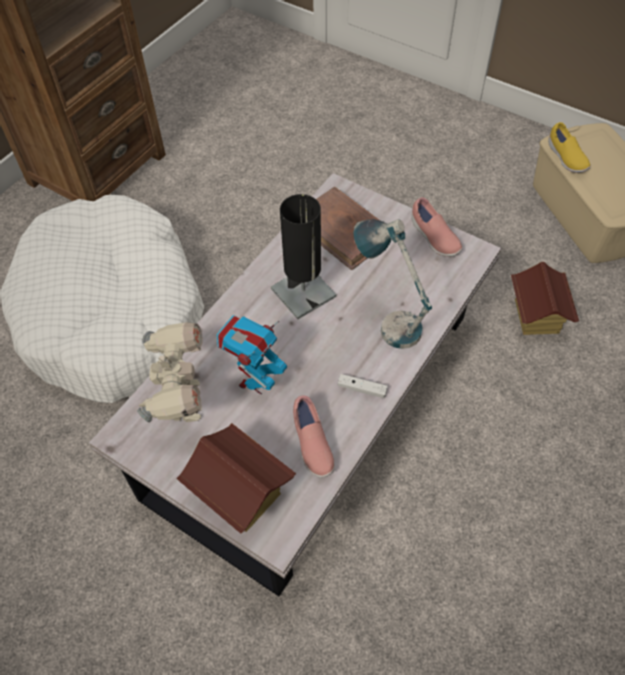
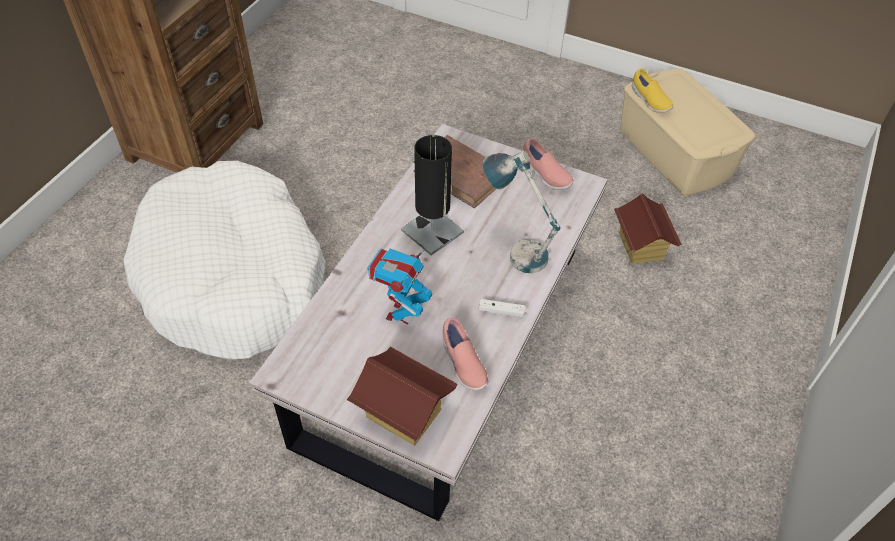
camera: 10 degrees left, 5 degrees down
toy robot [137,322,203,423] -> none

